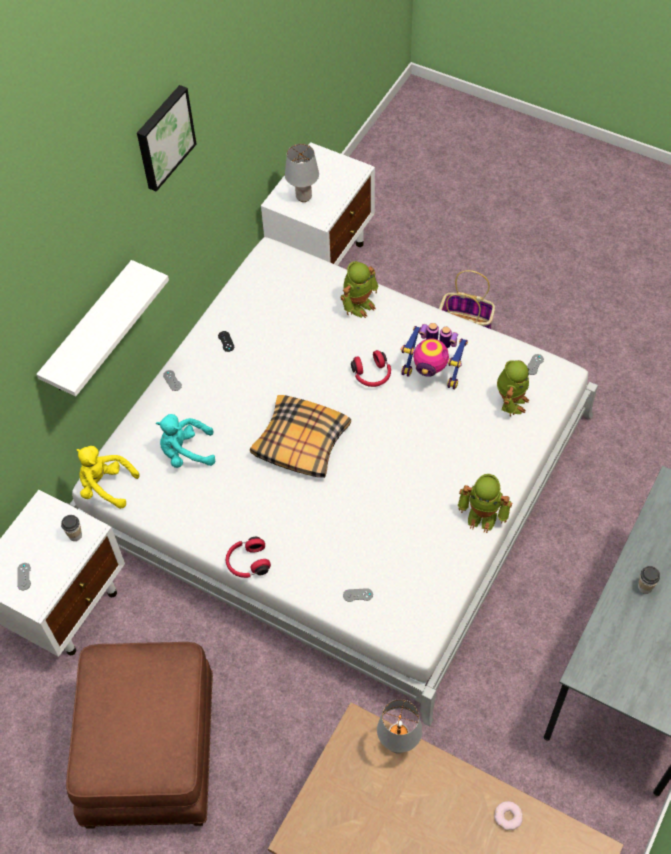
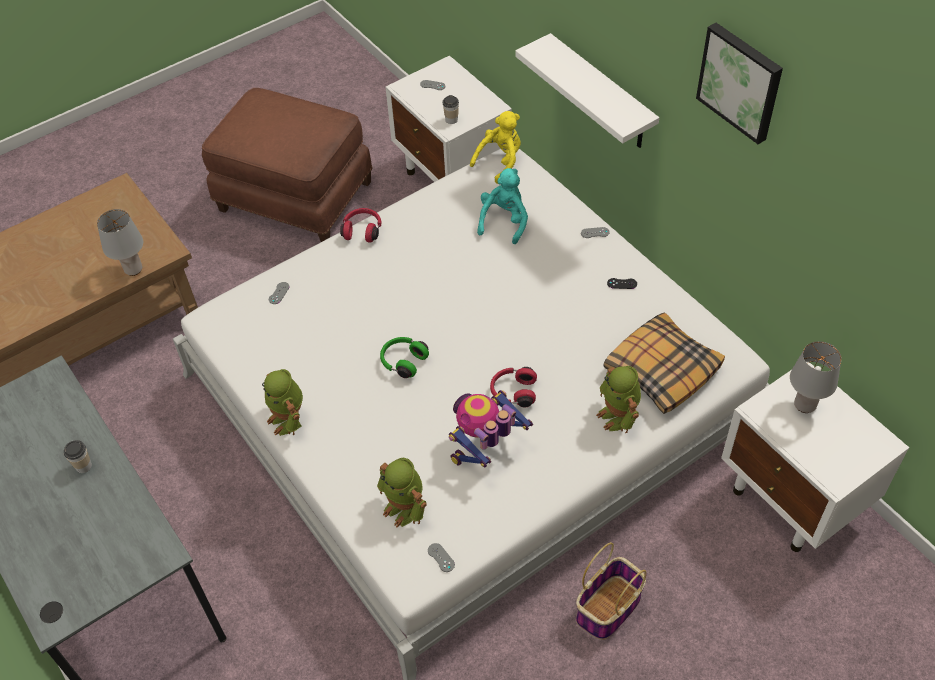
camera: 115 degrees right, 5 degrees down
pillow [250,395,351,478] -> pillow moved to [604,312,725,414]
toy robot [458,474,512,533] -> toy robot turned 75 degrees counterclockwise [262,369,303,436]
donut [494,801,523,830] -> none
none -> green headphones [380,337,429,378]

